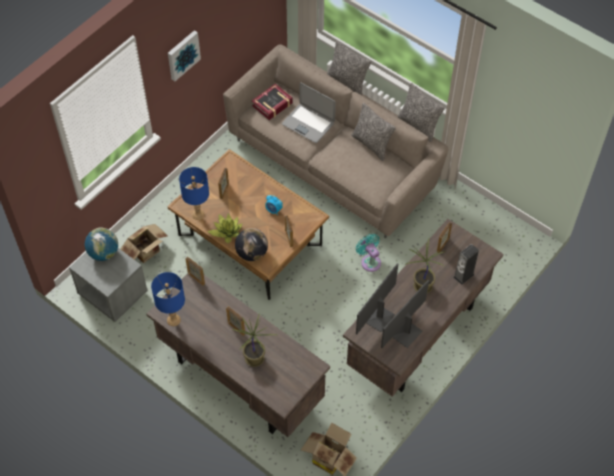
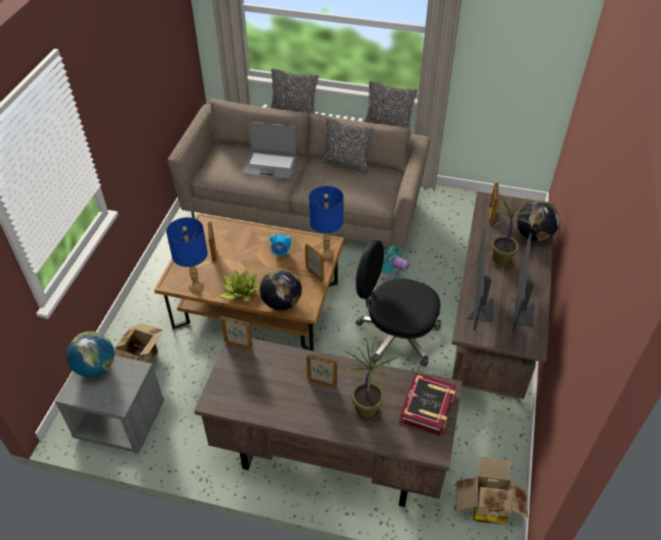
camera: 25 degrees left, 10 degrees down
blue table lamp [151,272,185,326] -> blue table lamp moved to [309,186,344,259]
picture [168,30,201,81] -> none
book [252,84,293,120] -> book moved to [399,372,456,436]
speaker [454,244,479,285] -> globe [517,200,560,241]
none -> black office chair [356,240,441,367]

